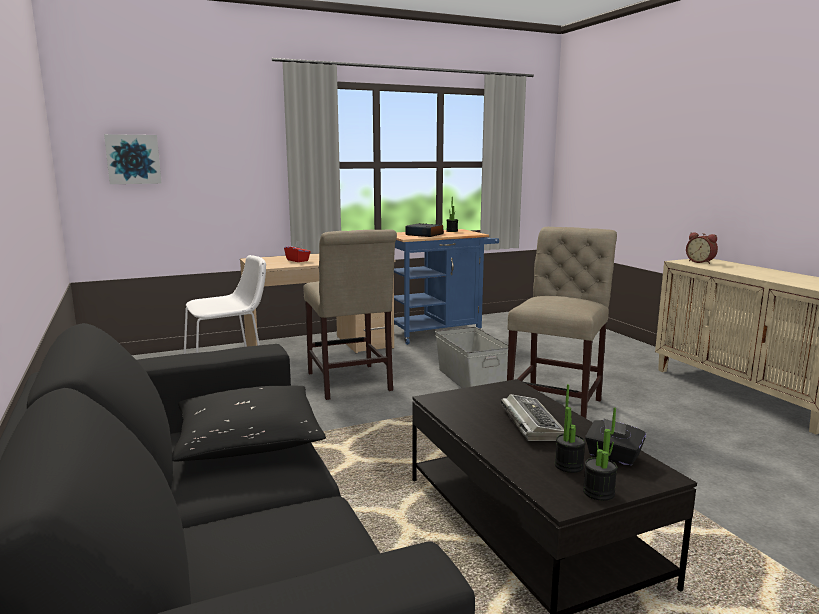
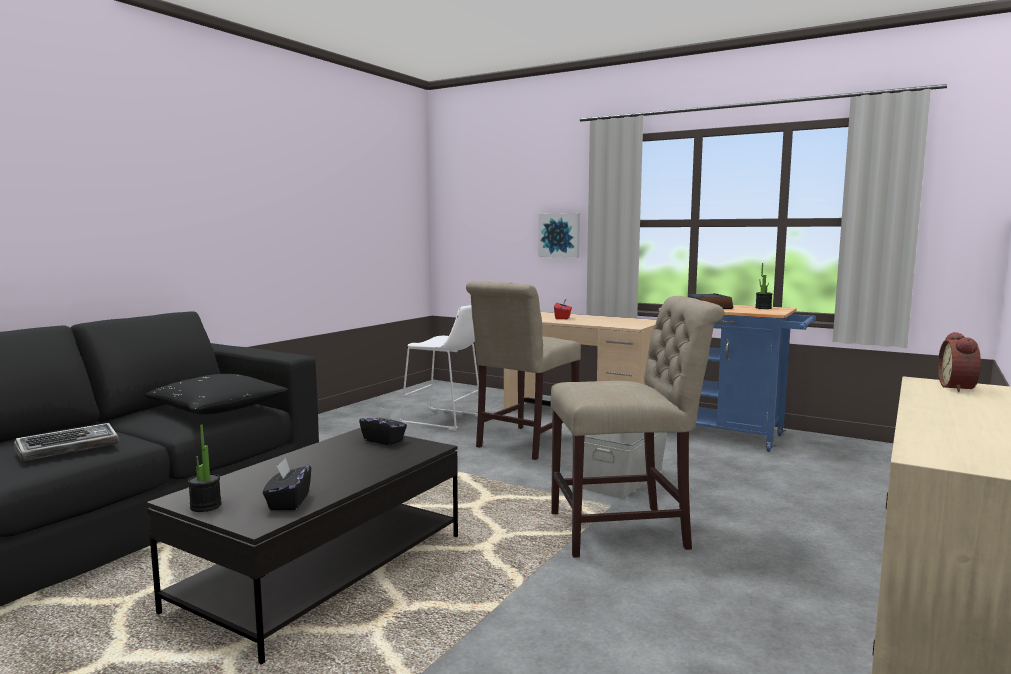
camera: 55 degrees right, 5 degrees down
picture [104,134,162,184] -> picture moved to [539,213,580,258]
keyboard [501,394,564,441] -> keyboard moved to [14,423,119,461]
potted plant [555,384,586,473] -> none
none -> black tissue box [359,407,407,445]

